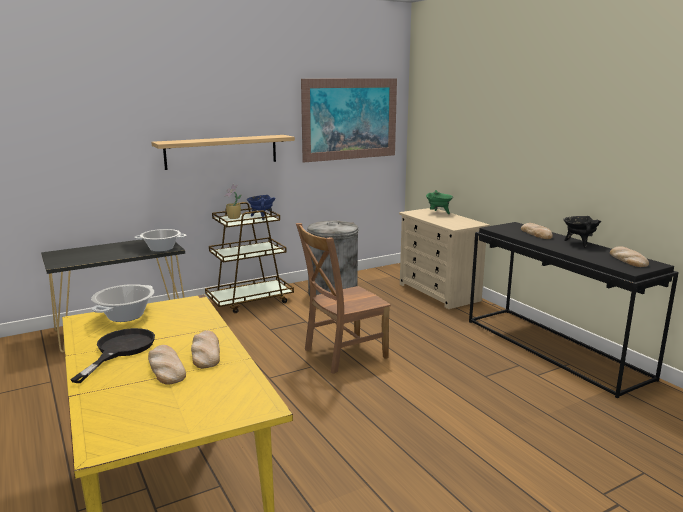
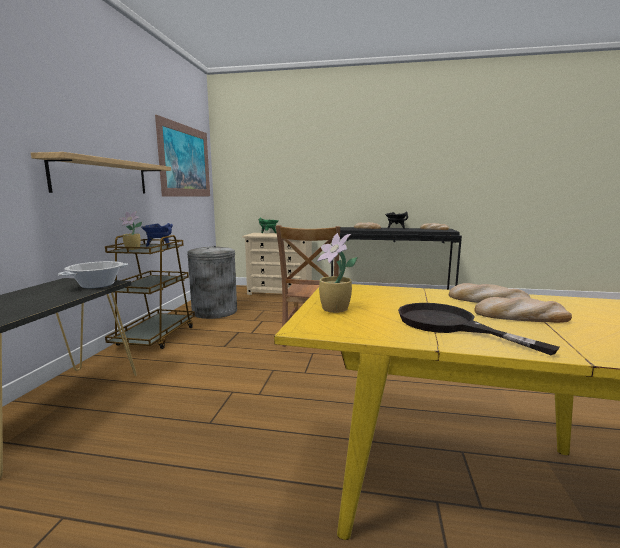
camera: 50 degrees left, 5 degrees down
cooking pot [91,284,154,322] -> potted plant [317,233,358,313]

